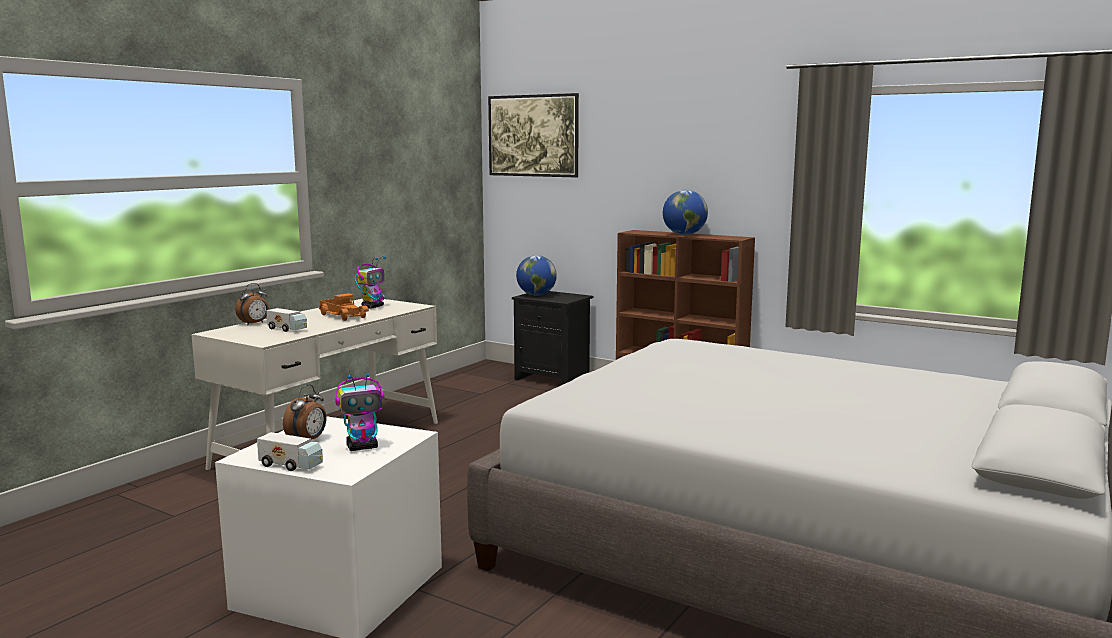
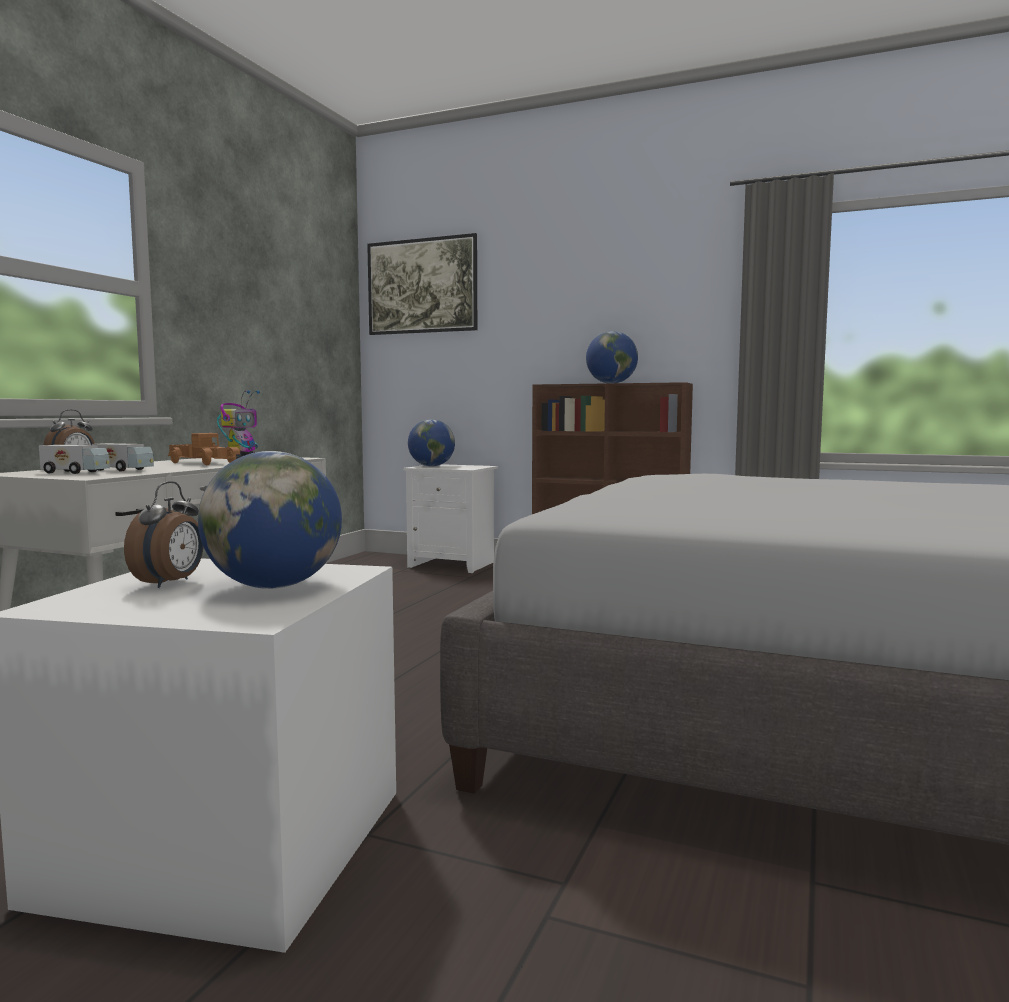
camera: 10 degrees left, 5 degrees down
toy truck [257,432,323,471] -> toy truck moved to [39,445,110,474]
toy robot [335,373,384,451] -> globe [198,451,342,589]
black nightstand [512,291,593,385] -> white nightstand [403,464,498,573]

